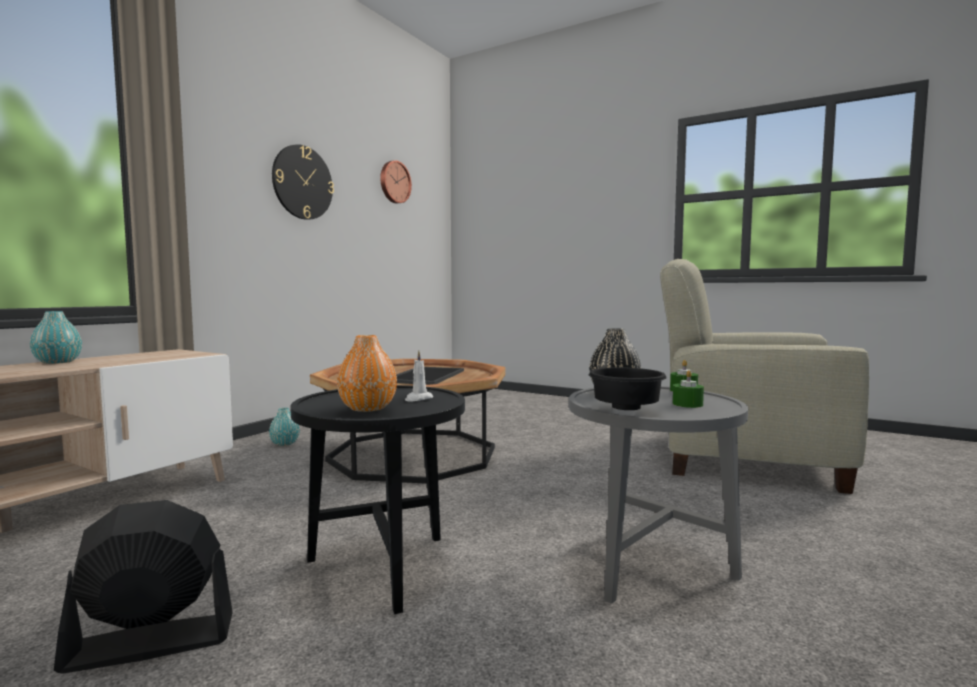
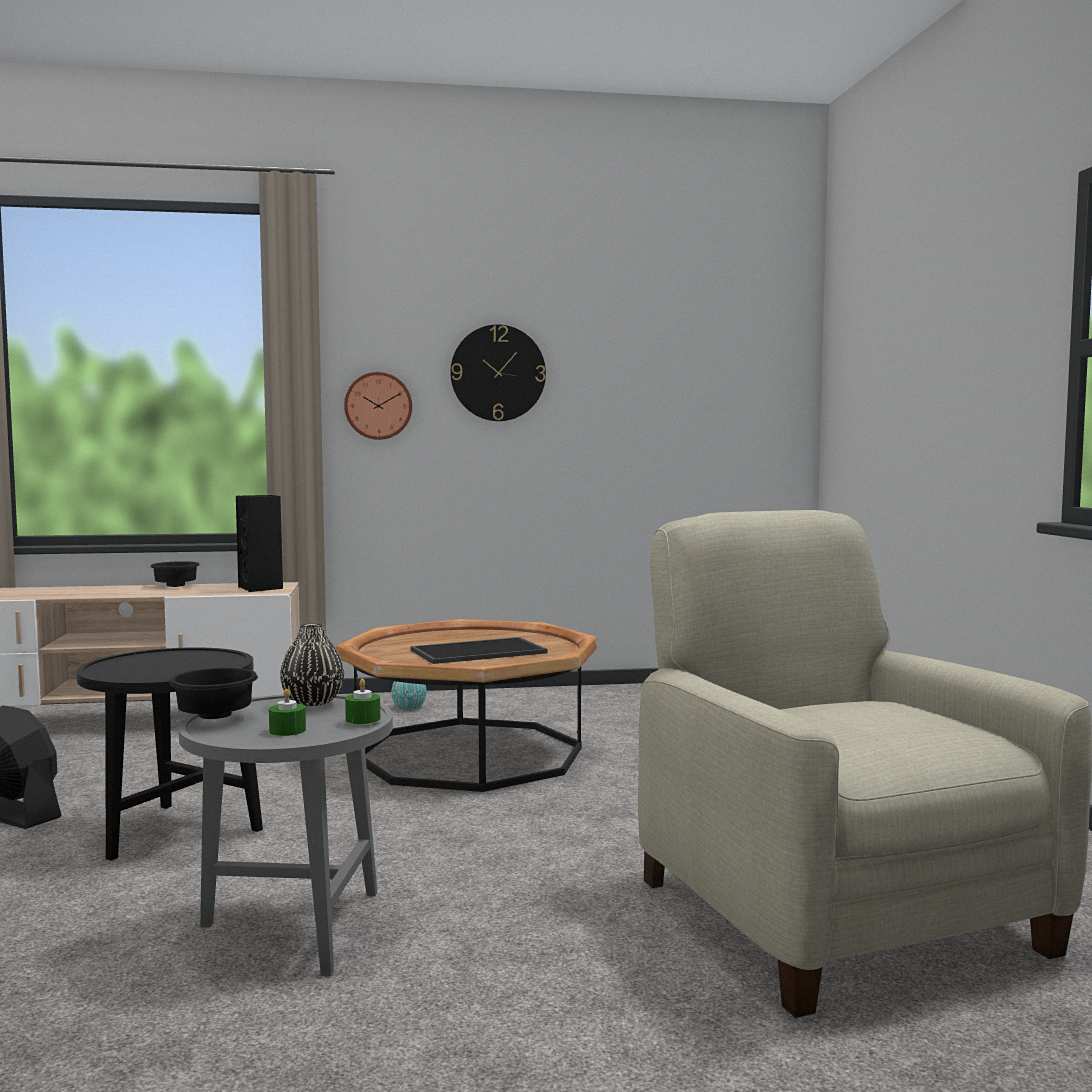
camera: 50 degrees right, 0 degrees up
turquoise vase [30,311,82,364] -> black bowl [150,561,199,587]
orange vase [337,335,397,412] -> none
wall clock [380,160,412,203] -> wall clock moved to [344,372,412,440]
white candle [405,350,433,402] -> none
none -> black speaker [236,495,283,592]

